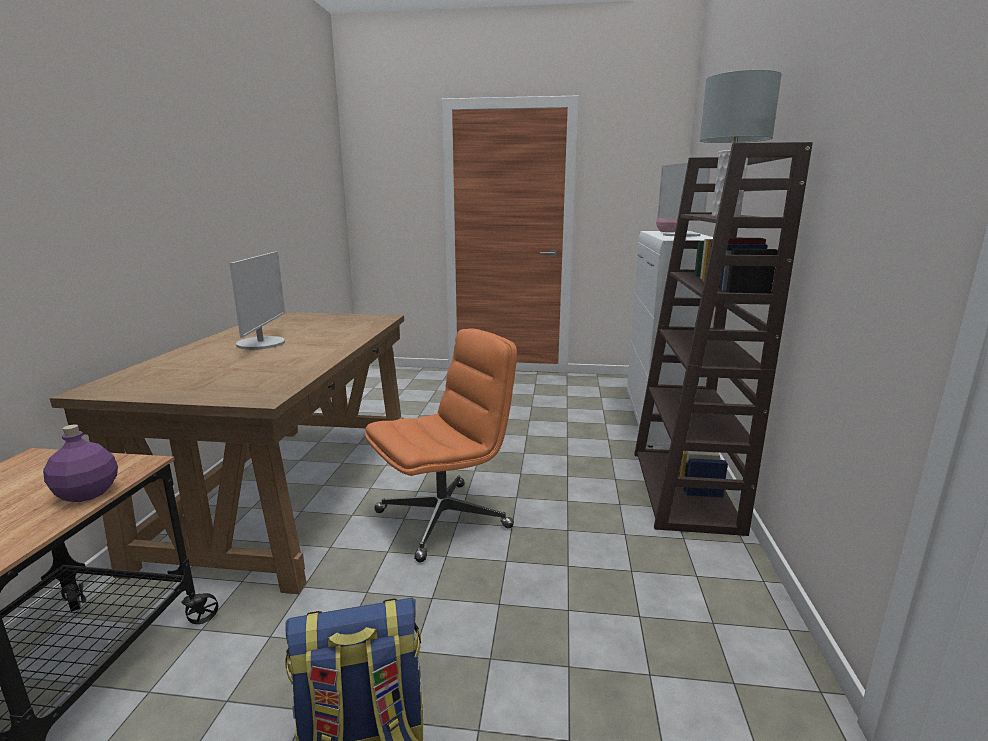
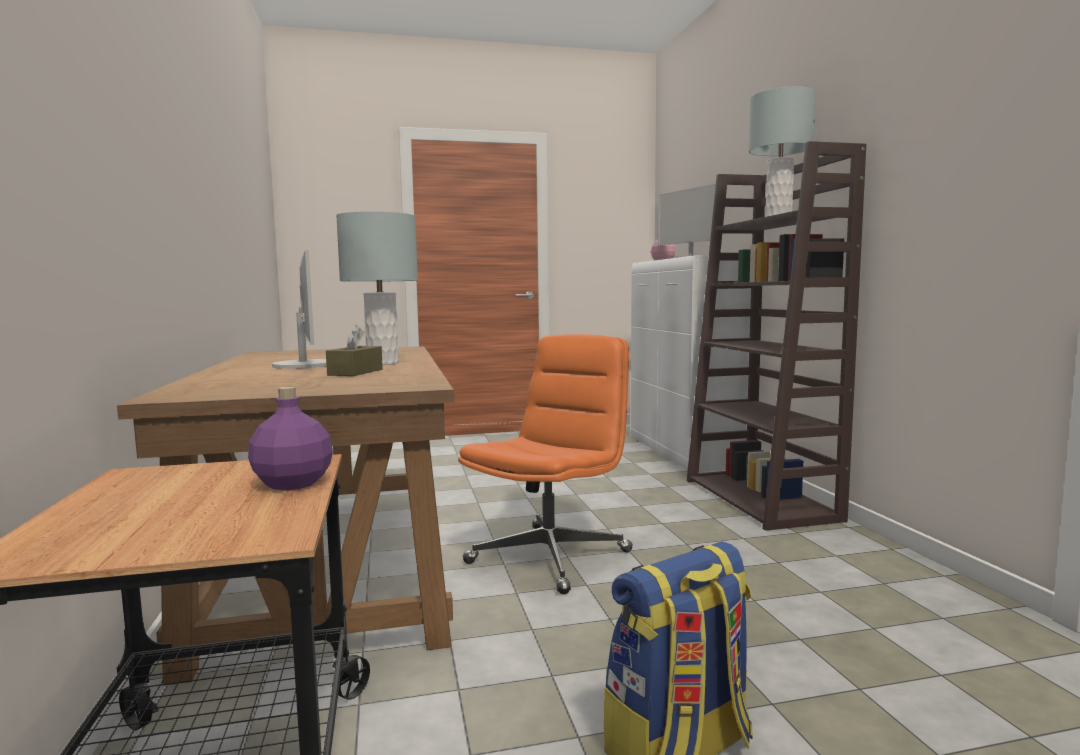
camera: 20 degrees left, 10 degrees down
none -> brown tissue box [326,325,383,376]
none -> grey table lamp [336,211,418,365]

